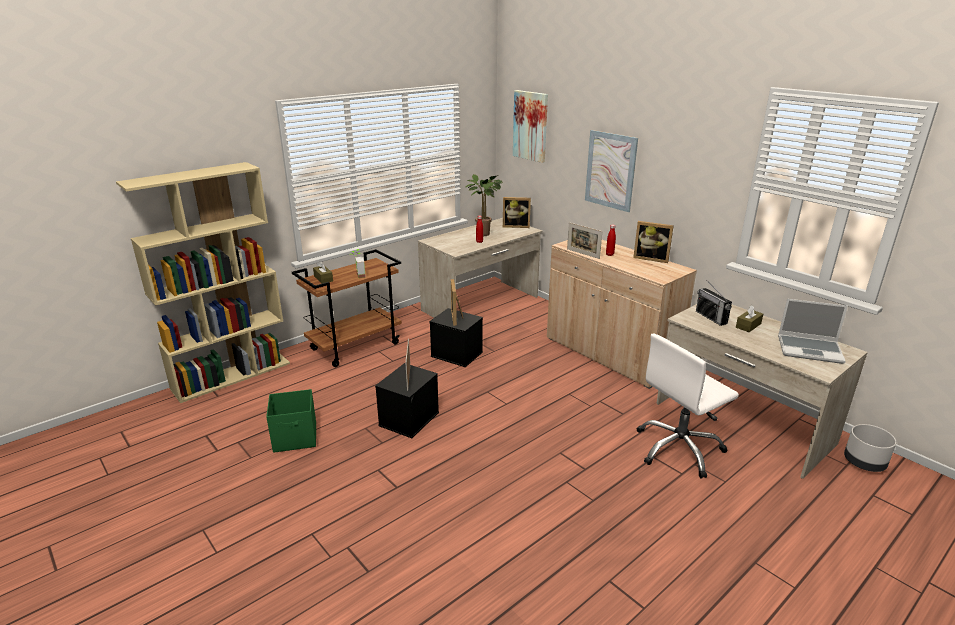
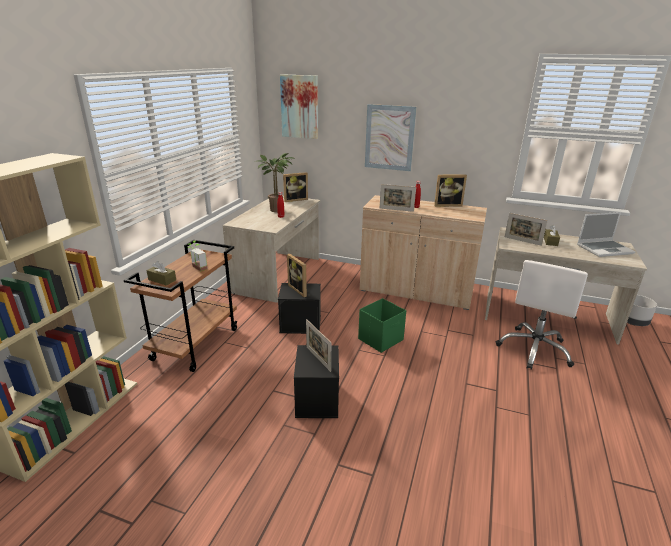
camera: 30 degrees left, 0 degrees up
green storage box [266,389,316,453] -> green storage box moved to [358,298,406,353]
radio [696,280,732,326] -> picture frame [505,213,548,246]

